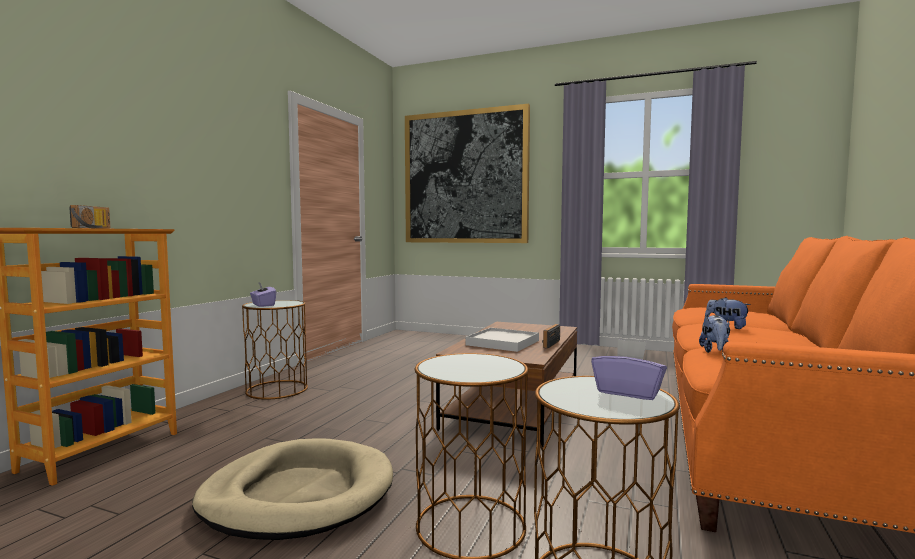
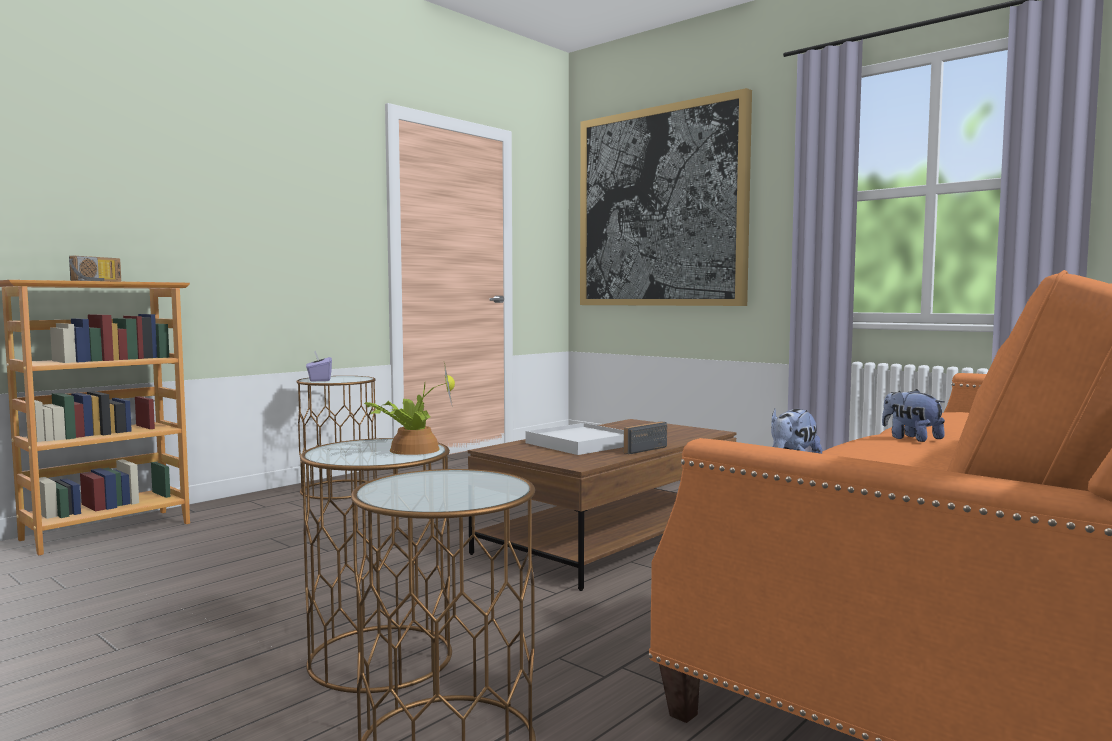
camera: 20 degrees right, 0 degrees up
beige dog bed [192,438,393,540] -> none
purple tissue box [591,339,667,400] -> none
none -> potted plant [364,362,455,455]

